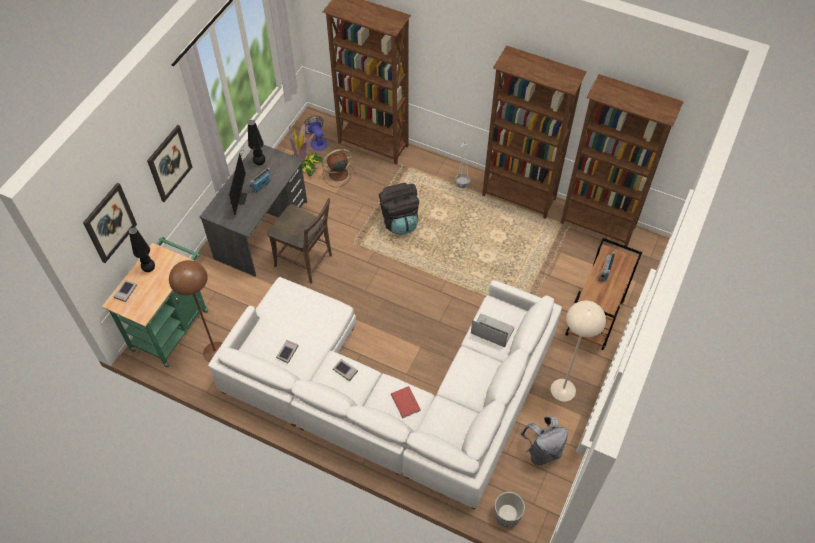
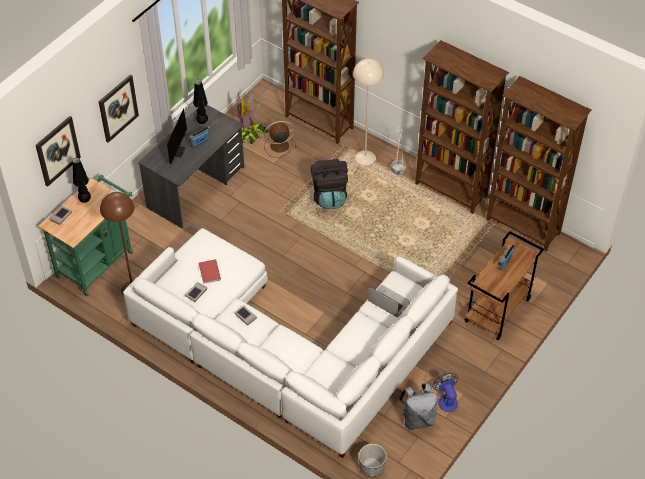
camera: 10 degrees right, 5 degrees down
brown chair [267,198,332,284] -> none
fan [305,116,327,151] -> fan moved to [432,373,458,412]
red book [391,386,421,418] -> red book moved to [199,259,221,283]
beige floor lamp [551,301,606,402] -> beige floor lamp moved to [353,59,384,165]

